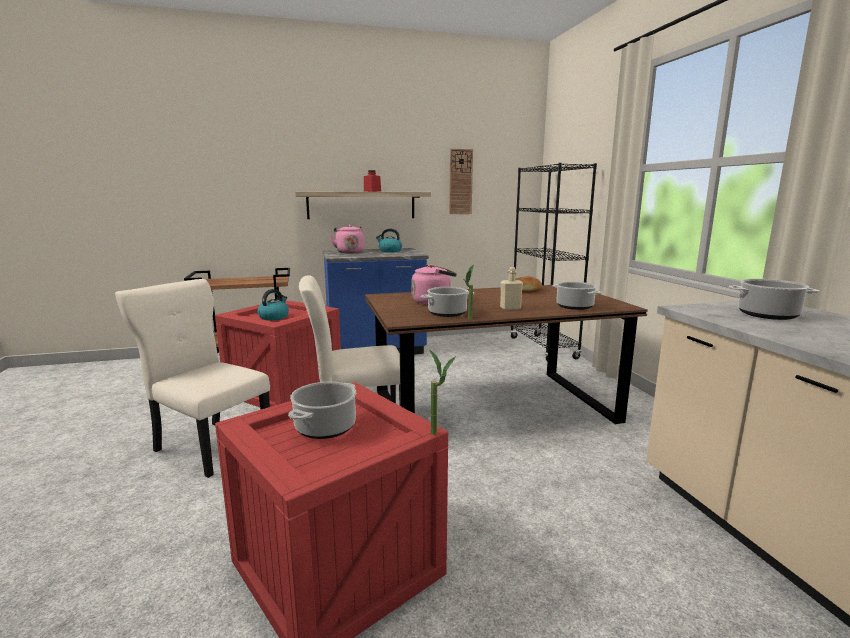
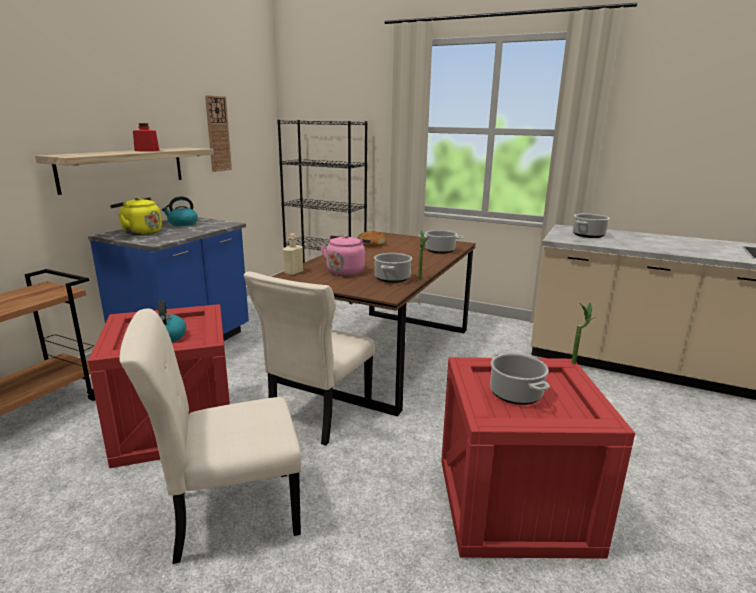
camera: 50 degrees left, 5 degrees up
pink kettle [329,225,364,253] -> yellow kettle [110,197,162,235]
beige bottle [500,267,523,310] -> beige bottle moved to [283,233,303,275]

